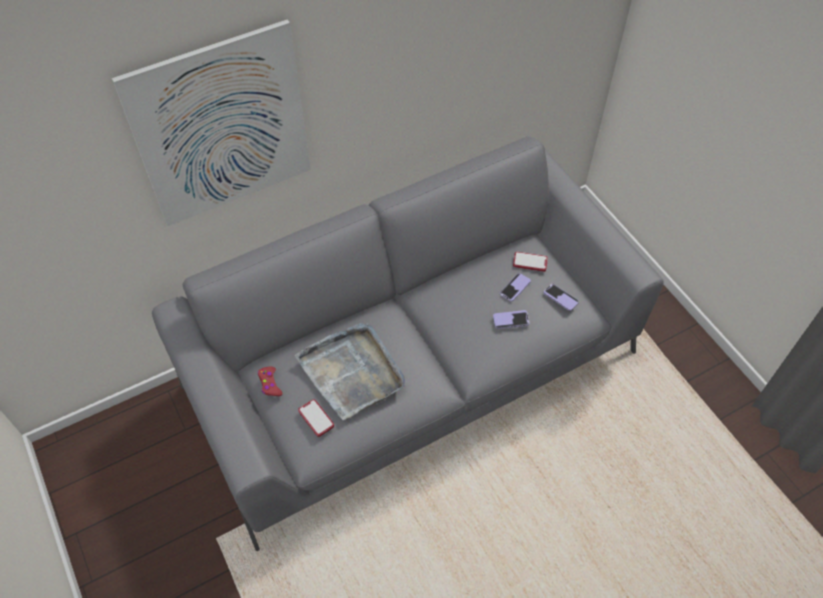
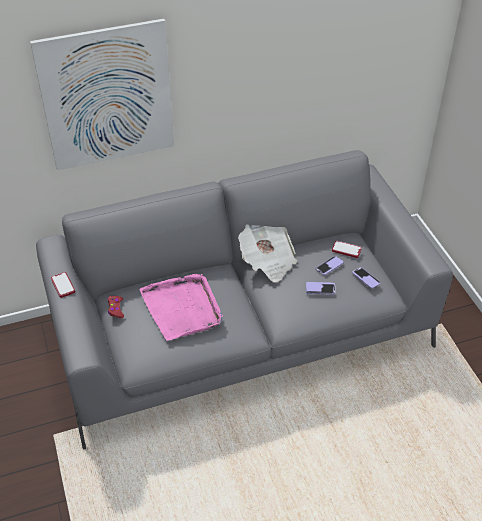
camera: 10 degrees right, 10 degrees down
grey tray [295,323,405,420] -> pink tray [139,274,223,341]
phone [298,399,334,437] -> phone moved to [51,272,75,298]
none -> newspaper [238,224,297,282]

